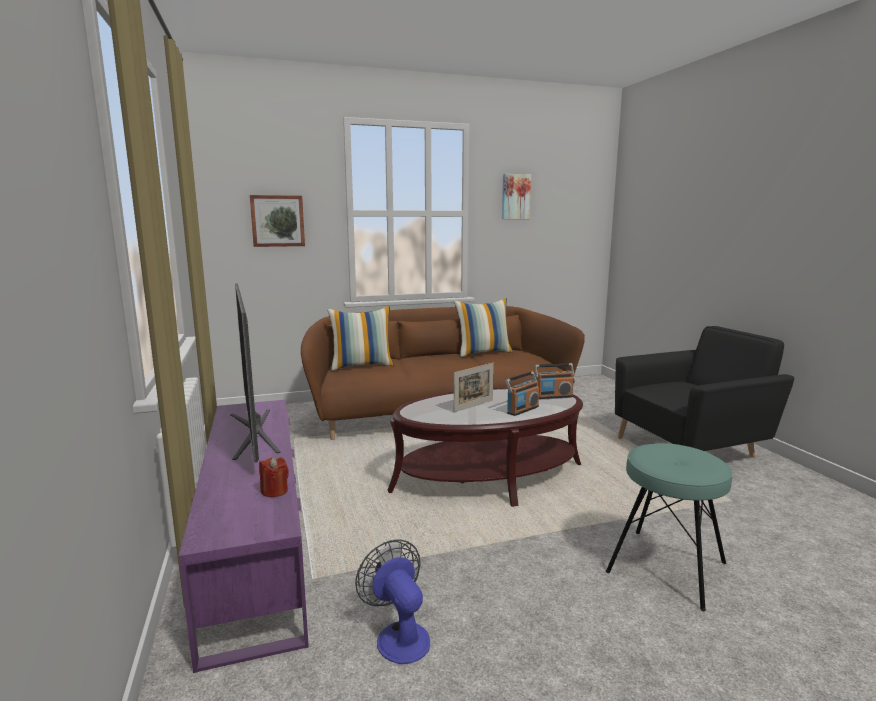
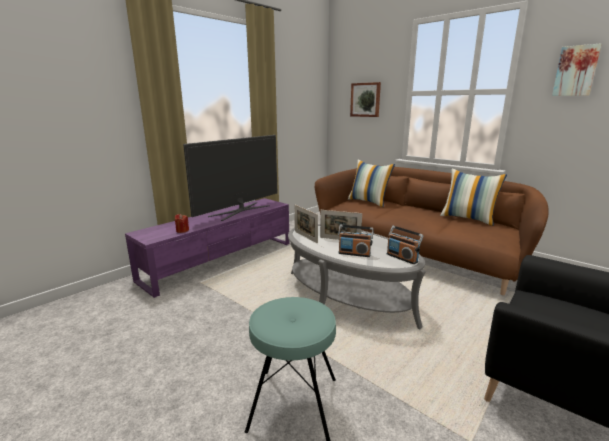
camera: 60 degrees right, 5 degrees up
fan [355,539,430,664] -> none
brown coffee table [388,388,583,507] -> grey coffee table [288,225,426,329]
none -> picture frame [295,205,318,244]

